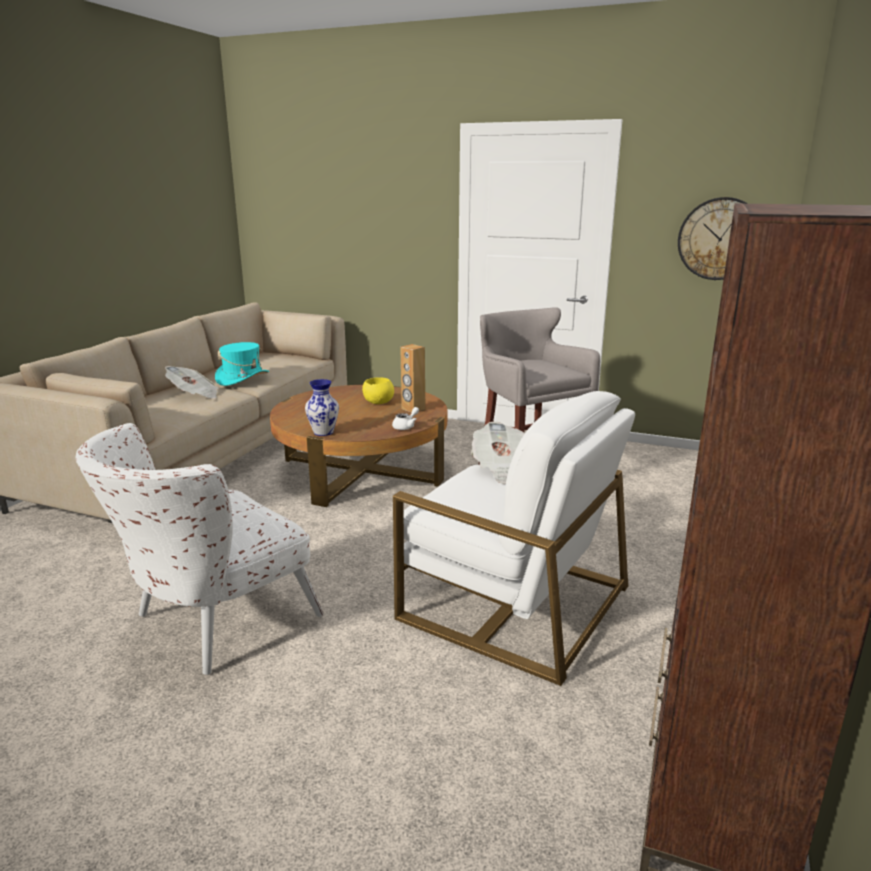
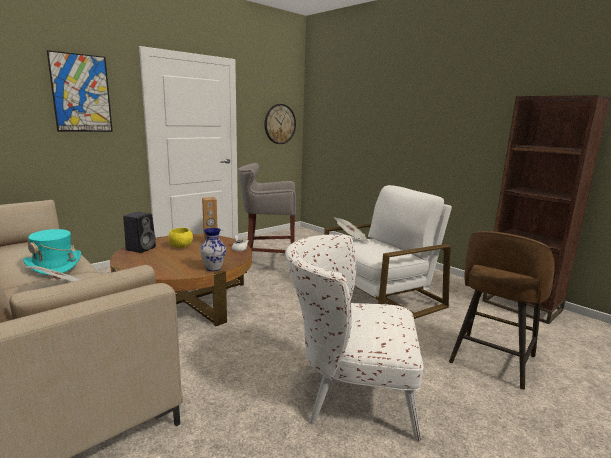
camera: 65 degrees left, 5 degrees down
white armchair [75,423,323,675] -> white armchair turned 120 degrees clockwise [285,235,424,441]
none -> picture [47,50,113,132]
none -> black speaker [123,212,156,253]
none -> brown stool [449,231,555,390]

